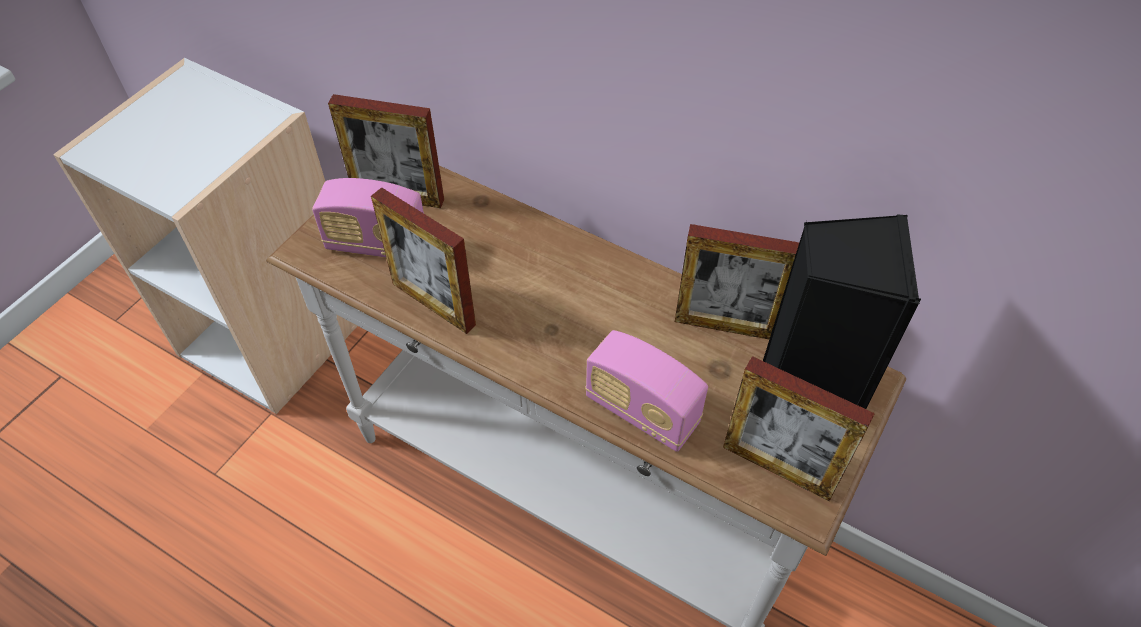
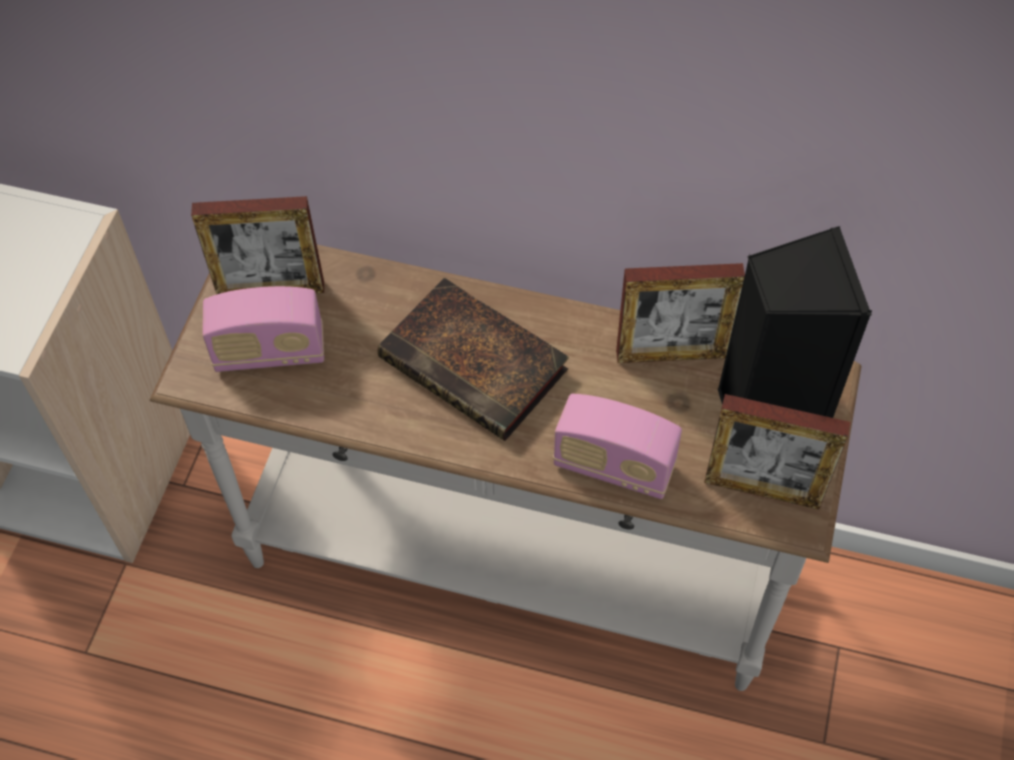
camera: 15 degrees left, 5 degrees up
picture frame [371,188,476,334] -> none
none -> book [378,278,569,441]

